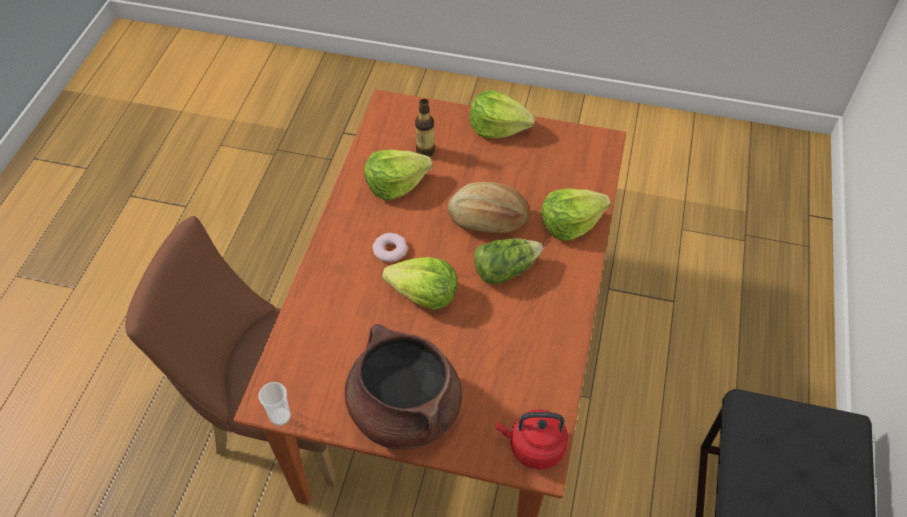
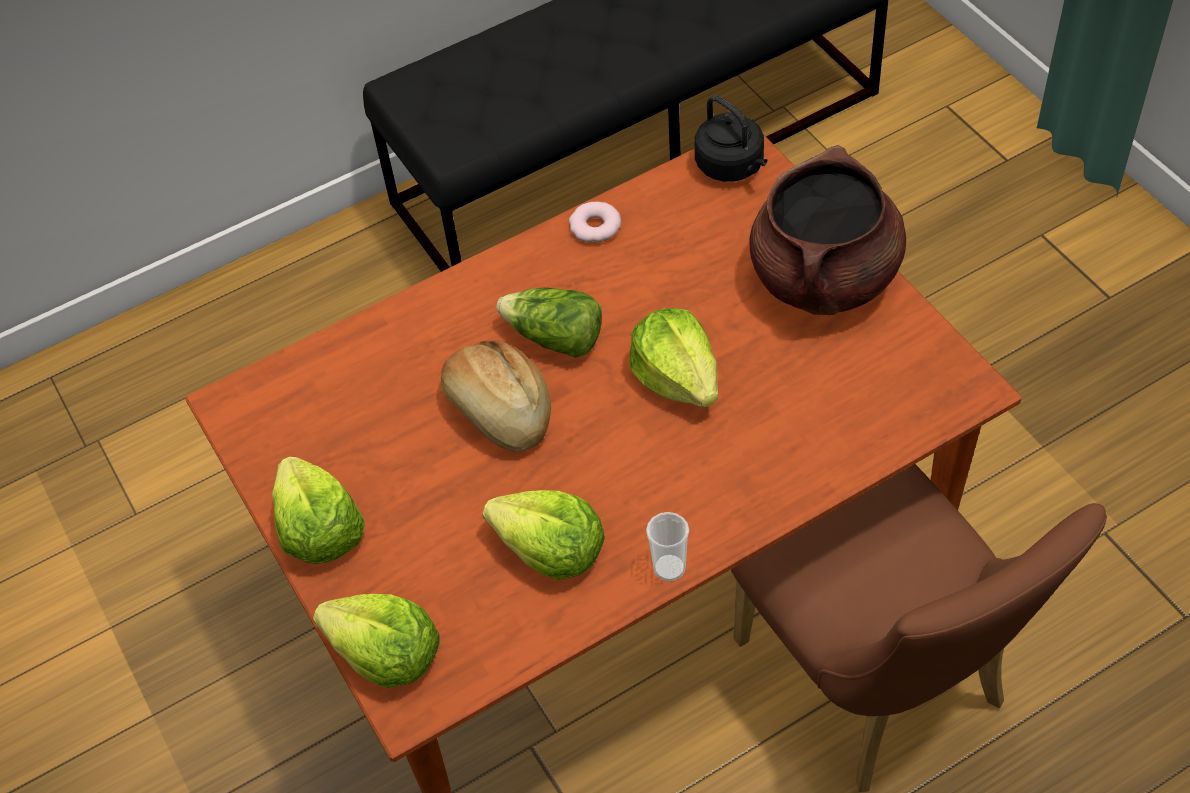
camera: 130 degrees left, 0 degrees up
cup [258,382,291,426] -> cup moved to [646,512,689,581]
donut [372,233,408,262] -> donut moved to [569,202,621,243]
bottle [415,99,435,157] -> none
red kettle [496,409,568,469] -> black kettle [695,95,767,182]
lettuce [541,188,611,241] -> lettuce moved to [313,594,440,688]

